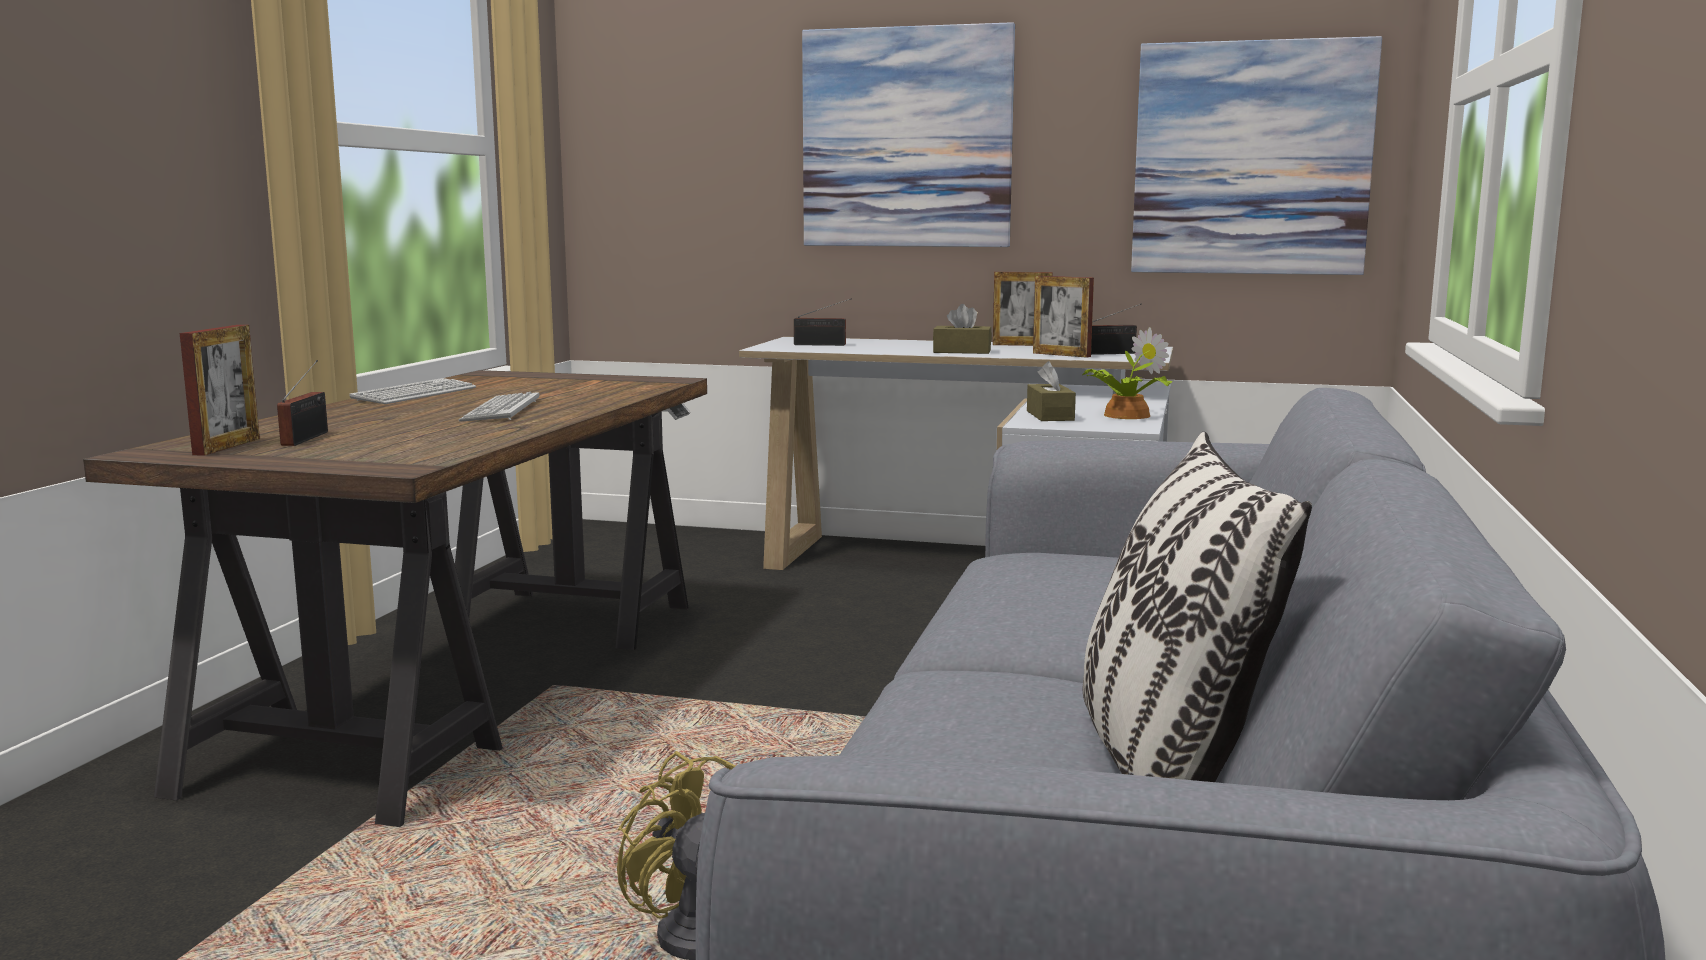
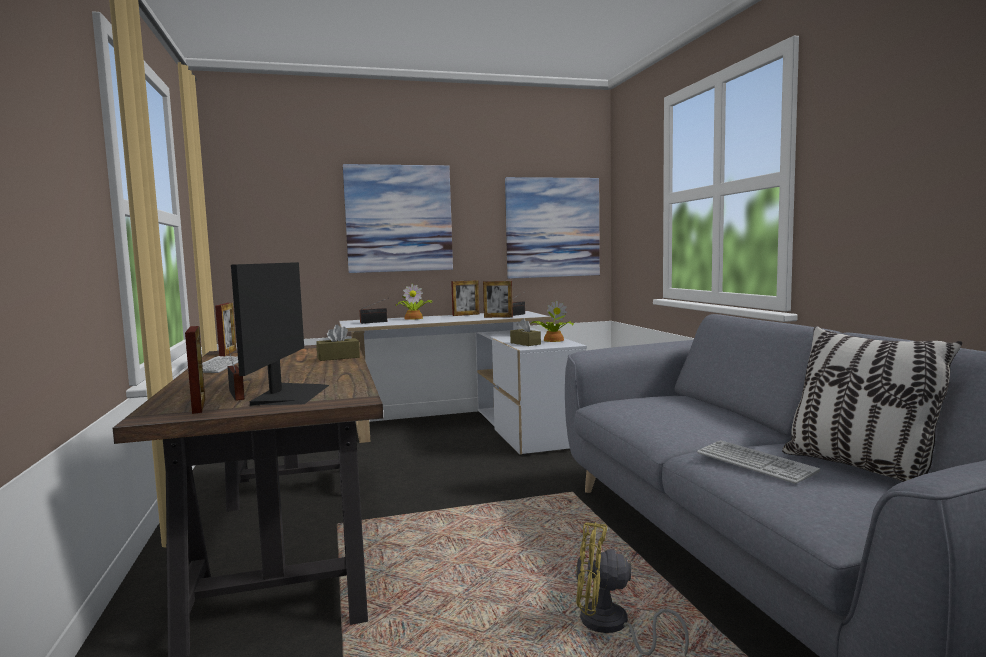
camera: 30 degrees left, 5 degrees down
keyboard [459,392,539,422] -> keyboard moved to [697,440,820,484]
brown tissue box [933,304,992,354] -> brown tissue box moved to [316,325,360,361]
none -> picture frame [215,303,237,356]
none -> monitor [231,262,329,406]
none -> potted plant [396,284,433,320]

